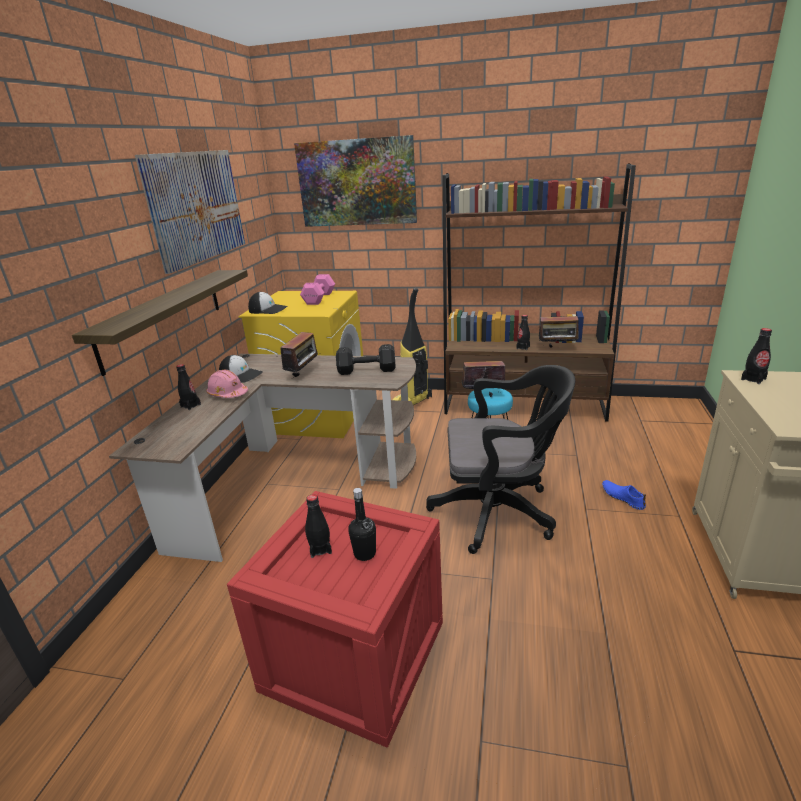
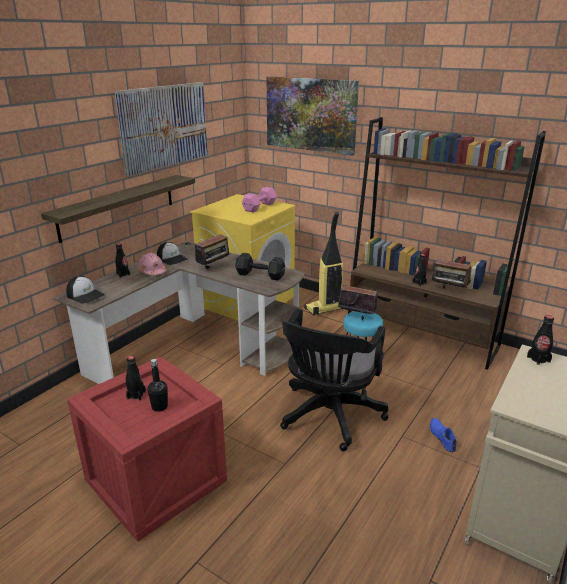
camera: 20 degrees right, 0 degrees up
cap [248,292,288,314] -> cap moved to [66,276,105,304]
black office chair [426,365,575,554] -> black office chair turned 90 degrees clockwise [280,308,389,451]

